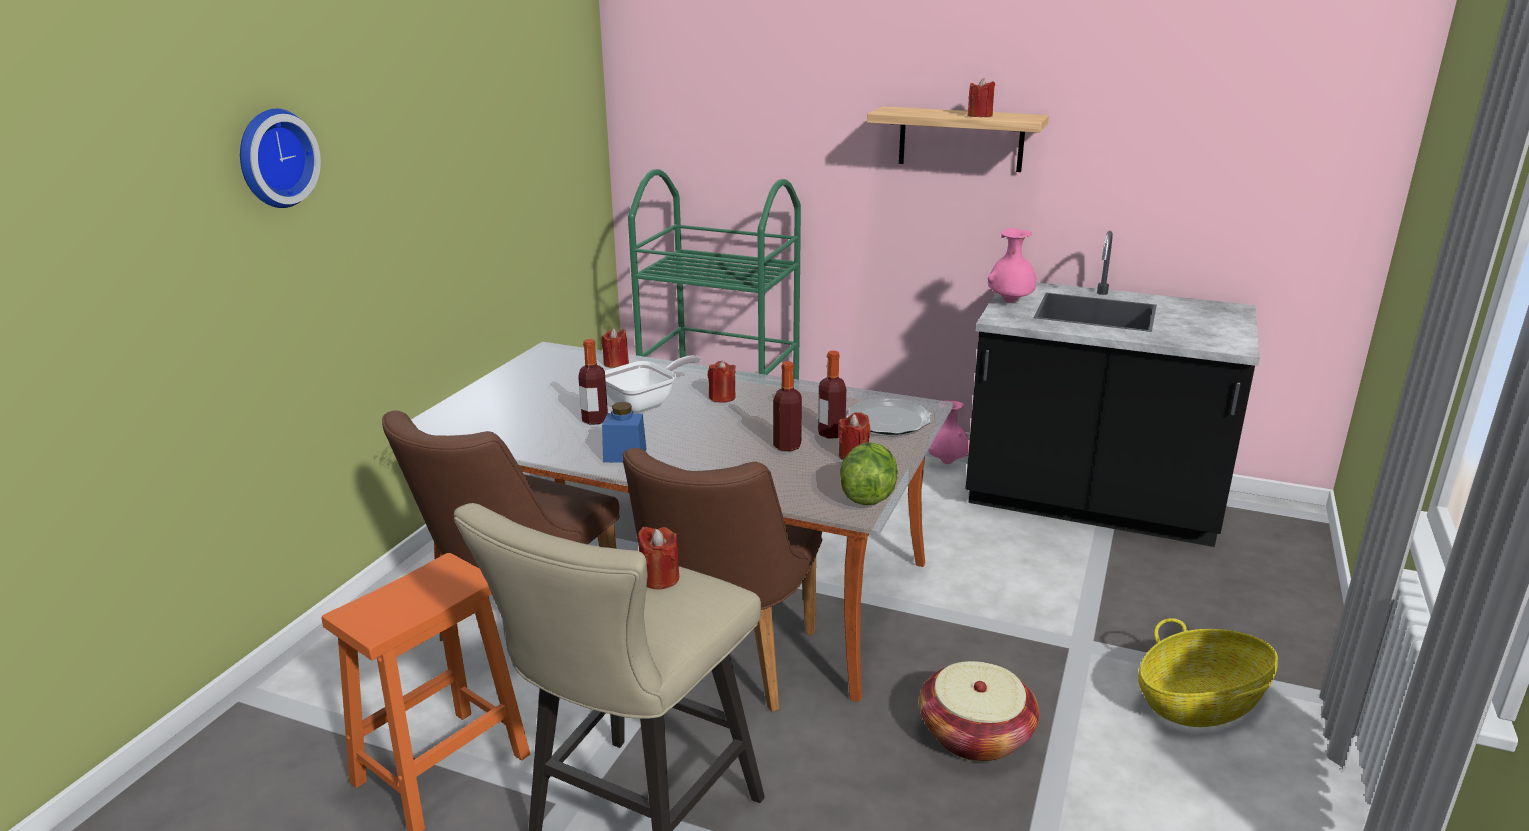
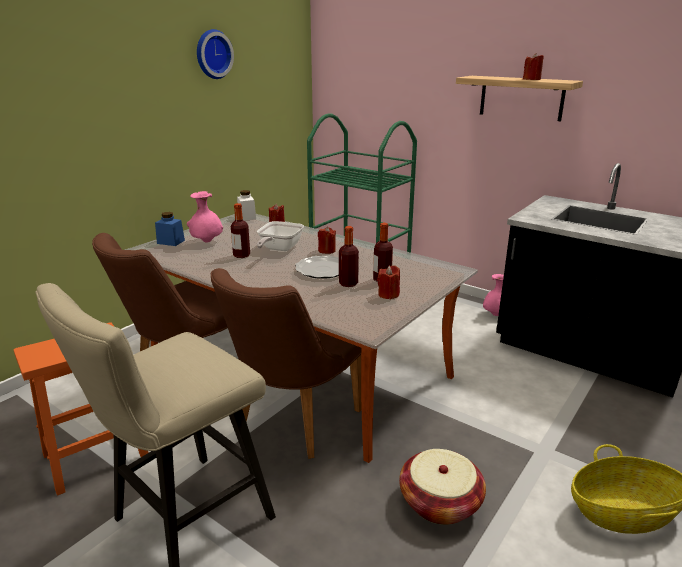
camera: 15 degrees right, 0 degrees up
wall clock [240,109,321,208] -> wall clock moved to [197,29,234,79]
blue jar [602,402,646,463] -> blue jar moved to [155,212,185,246]
frying pan [605,355,701,413] -> frying pan turned 135 degrees clockwise [257,221,304,251]
red candle [637,527,679,589] -> none
lettuce [840,442,898,505] -> none
plate [847,398,931,435] -> plate moved to [295,255,339,279]
pink vase [988,228,1037,303] -> pink vase moved to [187,191,223,243]
none -> white jar [237,190,256,220]

